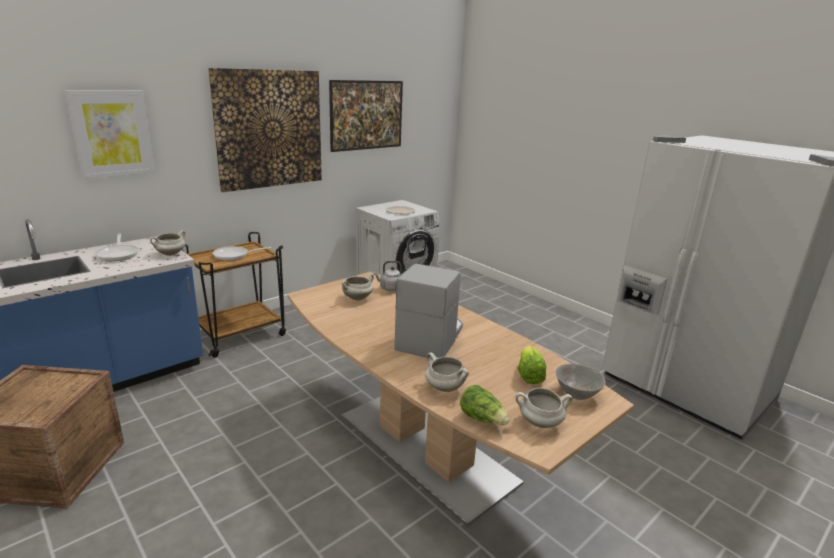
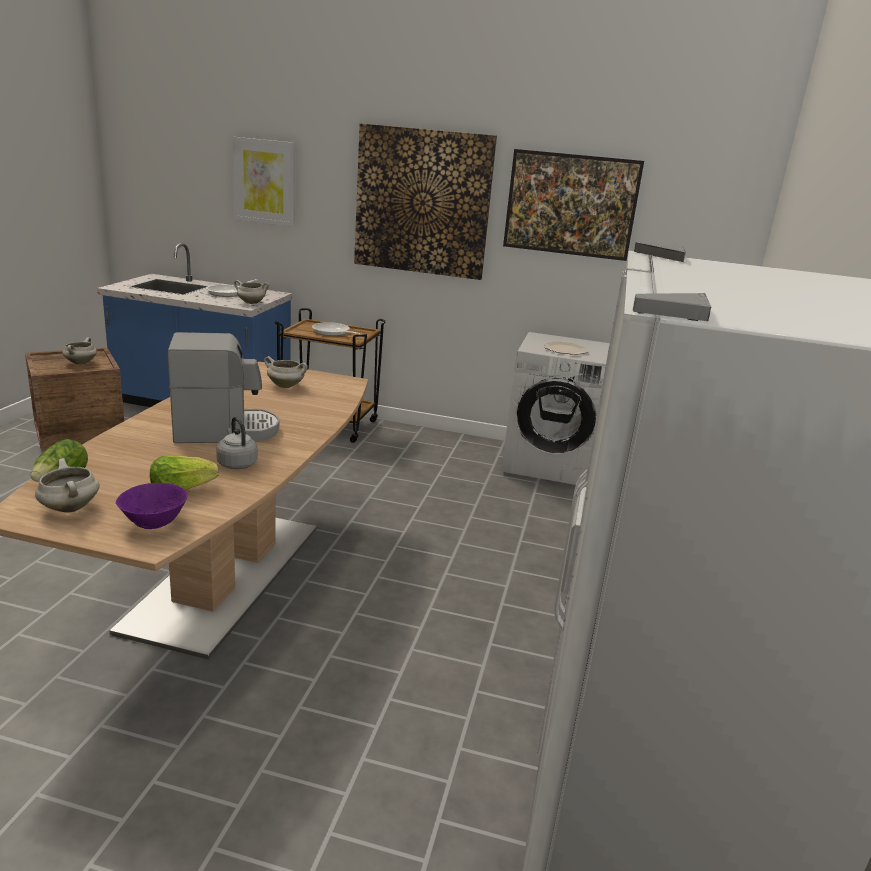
camera: 55 degrees right, 0 degrees up
grey kettle [374,261,402,291] -> grey kettle moved to [216,417,258,469]
white cooking pot [425,352,469,392] -> white cooking pot moved to [63,338,97,365]
grey bowl [556,364,606,400] -> purple bowl [116,483,187,529]

